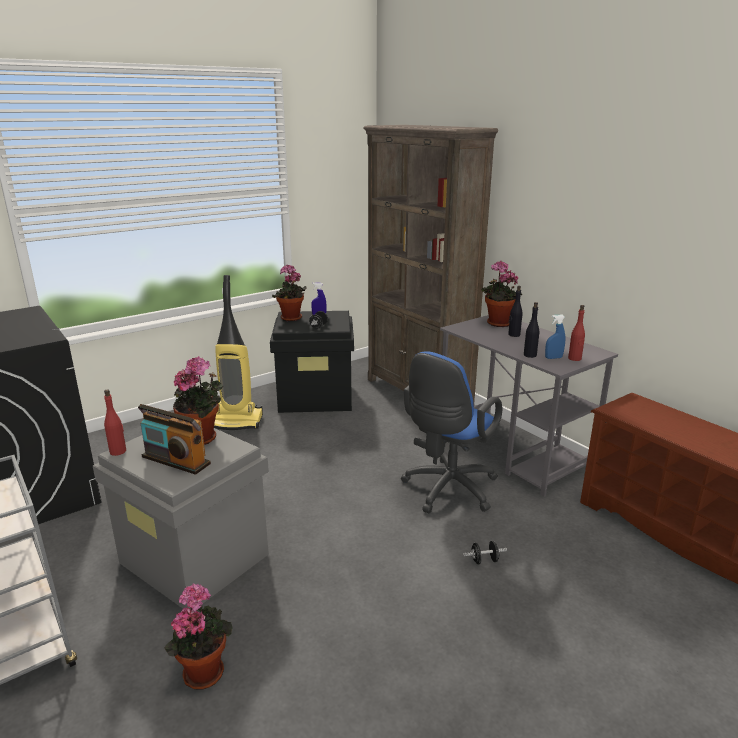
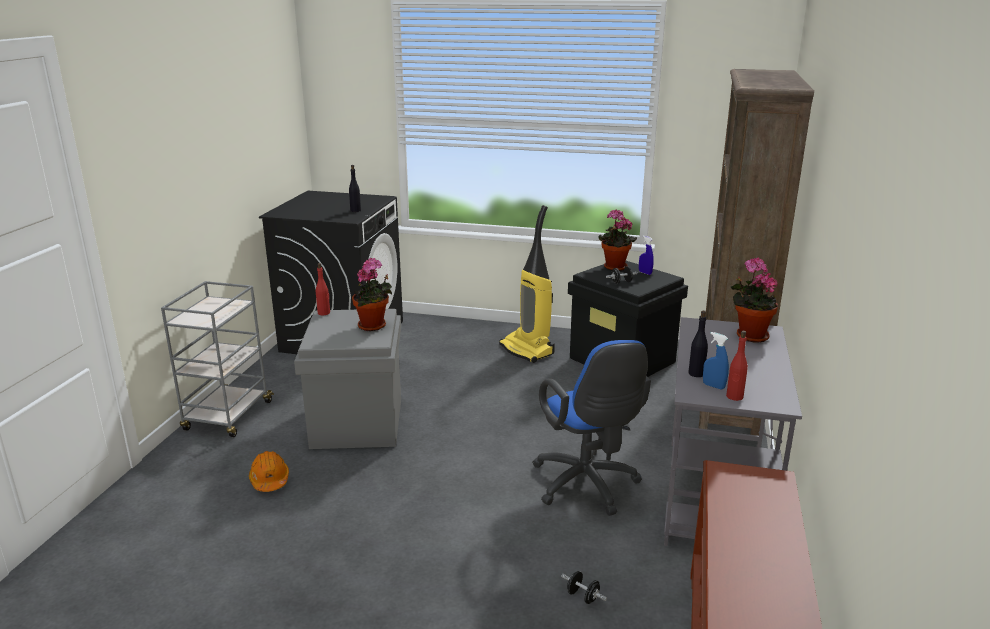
camera: 50 degrees right, 0 degrees up
radio [138,404,211,475] -> none
potted plant [164,584,233,690] -> orange hard hat [249,451,289,492]
blue office chair [401,351,502,513] -> blue office chair turned 105 degrees counterclockwise [532,340,651,516]
black dumbbell [463,541,507,564] -> black dumbbell moved to [561,571,607,604]
black bottle [508,286,523,337] -> black bottle moved to [349,165,361,212]

